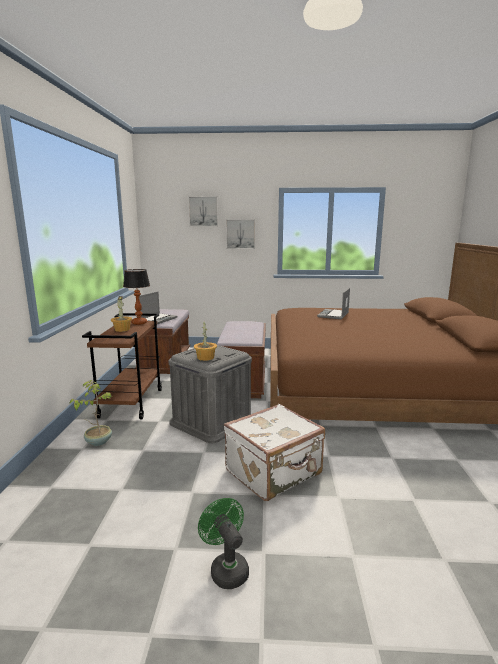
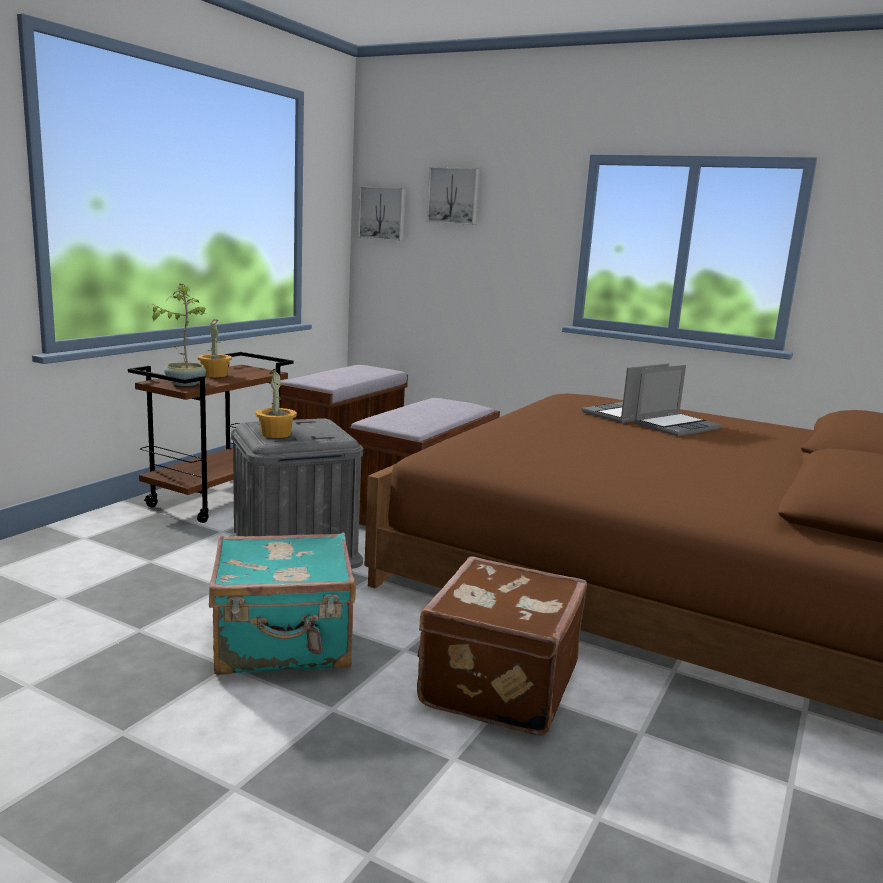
camera: 25 degrees right, 0 degrees up
potted plant [69,380,112,446] -> potted plant moved to [147,284,209,386]
table lamp [123,269,150,325] -> none
laptop [139,292,178,324] -> laptop moved to [634,365,721,436]
green fan [198,498,249,589] -> none
white suitcase [224,404,325,501] -> turquoise suitcase [209,532,356,675]
picture [226,220,255,249] -> picture moved to [358,186,406,241]
none -> brown suitcase [417,556,587,736]

